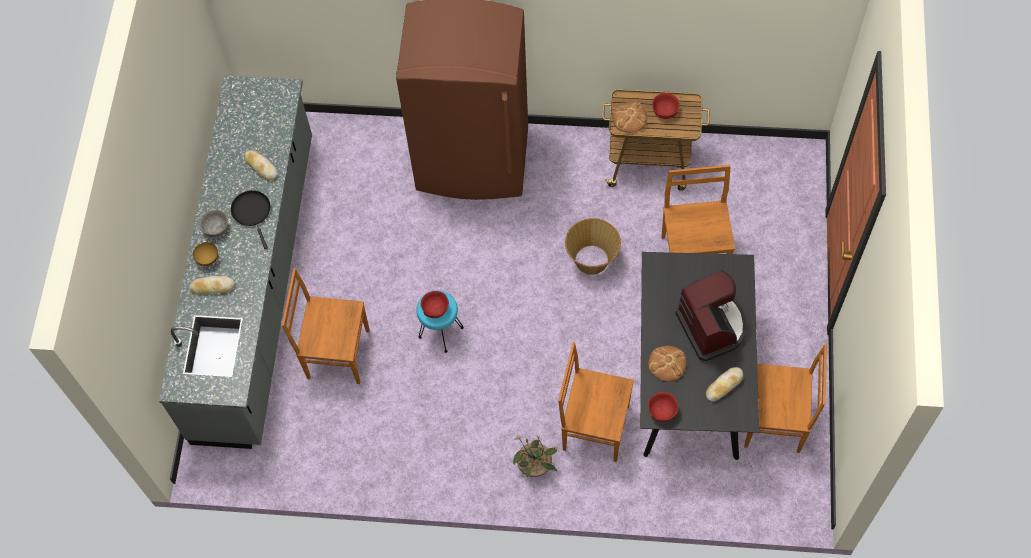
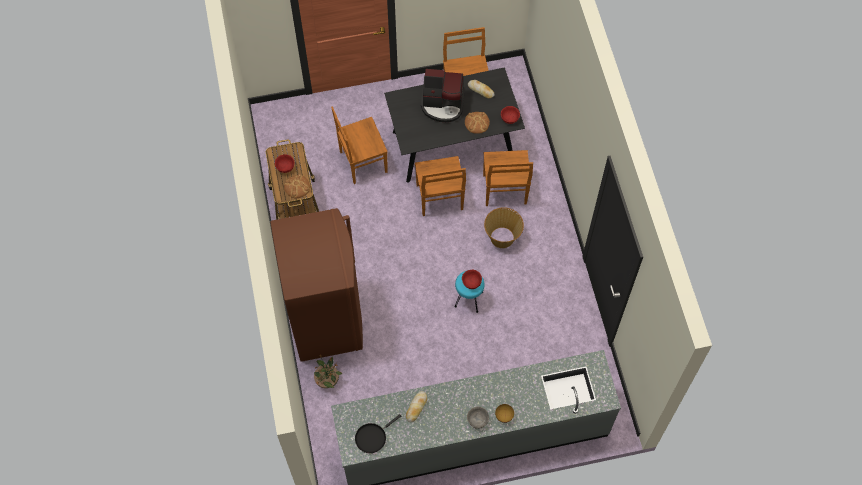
camera: 110 degrees left, 0 degrees up
bread [189,276,234,294] -> none
black frying pan [231,190,270,249] -> black frying pan moved to [355,414,401,453]
brown chair [282,268,369,384] -> brown chair moved to [415,156,466,216]
potted plant [513,435,558,477] -> potted plant moved to [314,354,342,388]
basket [565,218,621,275] -> basket moved to [484,207,524,248]
coffee machine [675,270,746,362] -> coffee machine turned 135 degrees counterclockwise [421,69,465,122]

